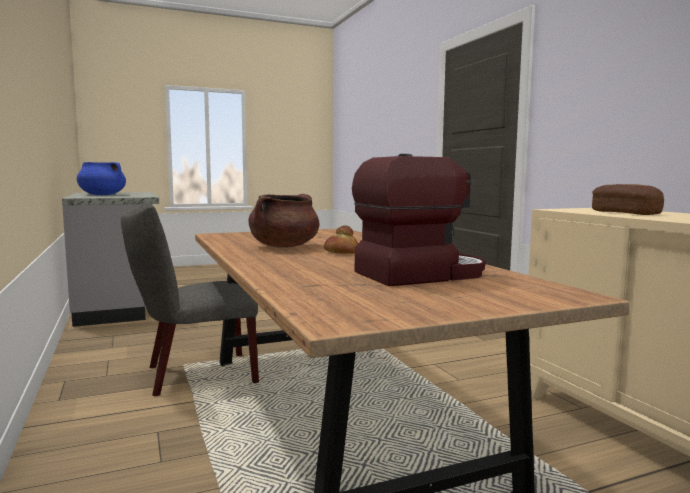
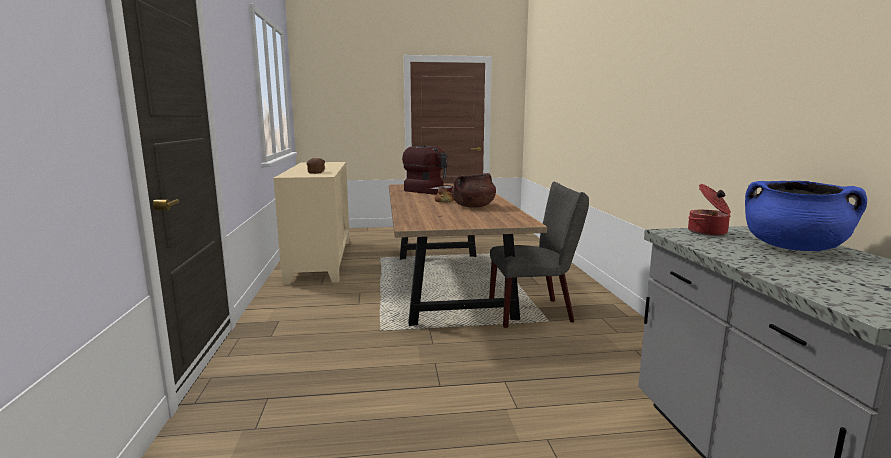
camera: 165 degrees left, 5 degrees up
coffee machine [352,154,485,286] -> coffee machine turned 135 degrees counterclockwise [402,145,453,195]
none -> cooking pot [688,184,730,236]

